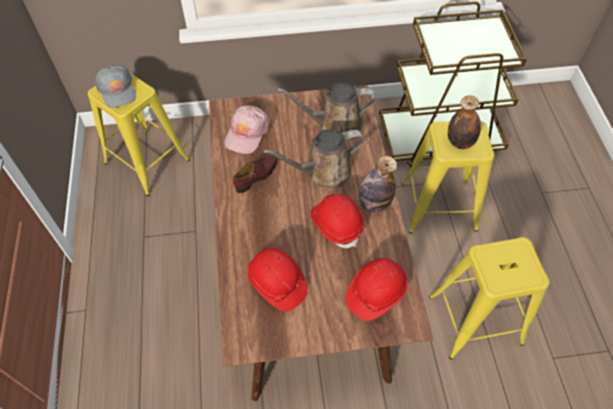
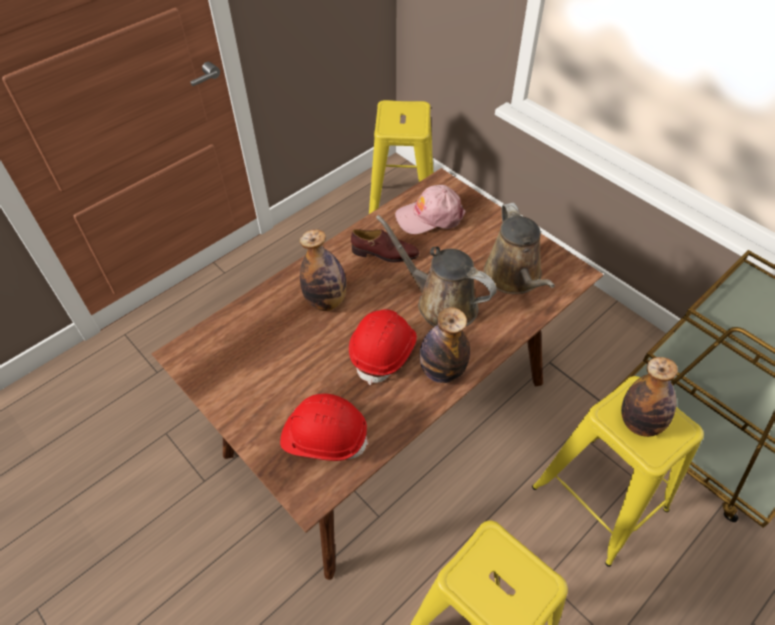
camera: 55 degrees right, 5 degrees down
grey cap [95,65,136,108] -> none
red hard hat [247,248,308,312] -> none
brown watering can [277,83,376,140] -> brown watering can turned 150 degrees counterclockwise [484,203,555,294]
none -> bottle [300,229,347,311]

